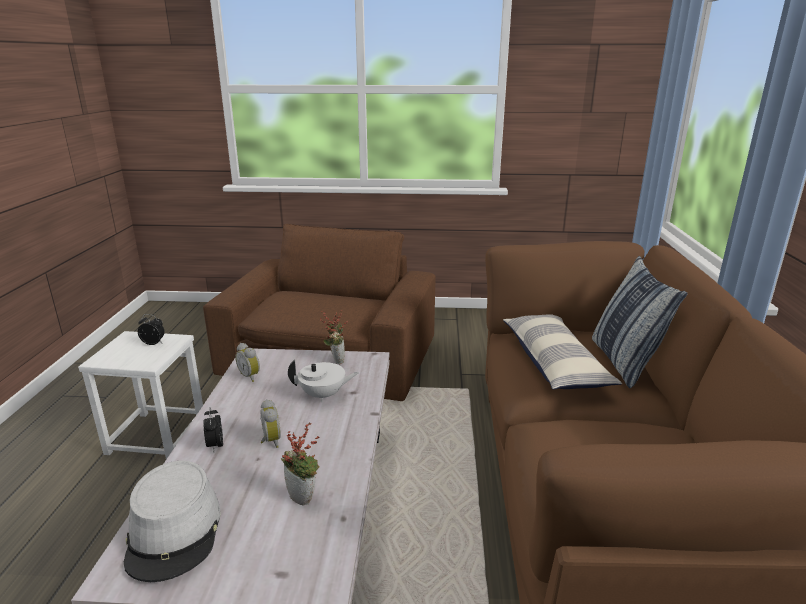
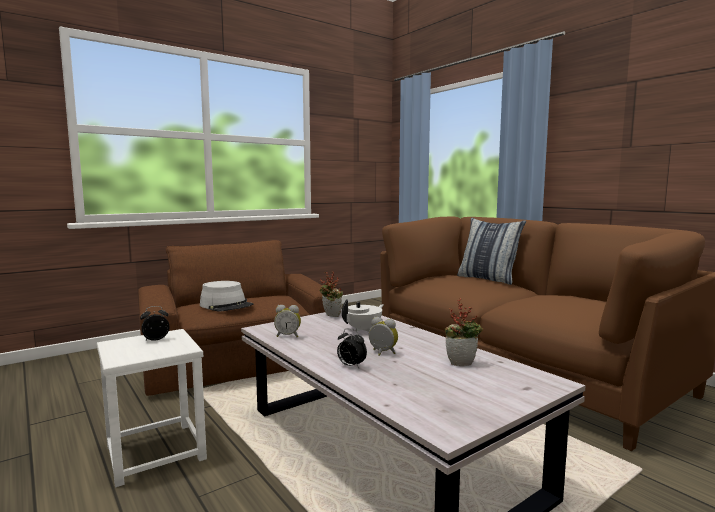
camera: 40 degrees left, 15 degrees down
grey hat [124,461,221,582] -> grey hat moved to [200,281,253,312]
pillow [503,314,622,389] -> none

